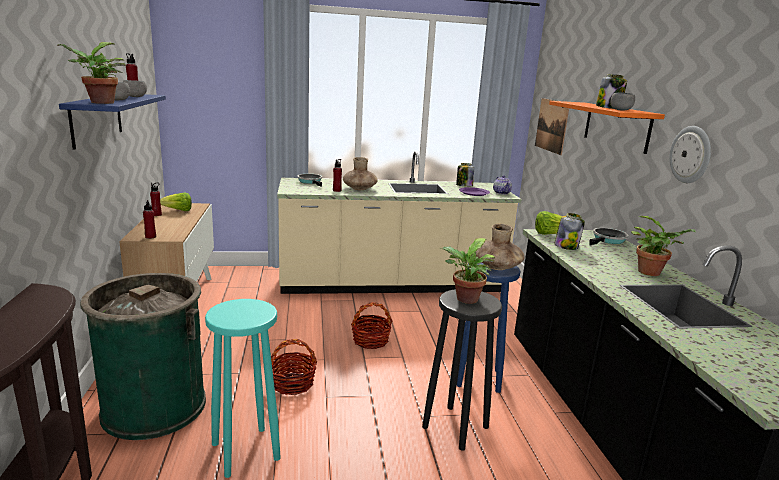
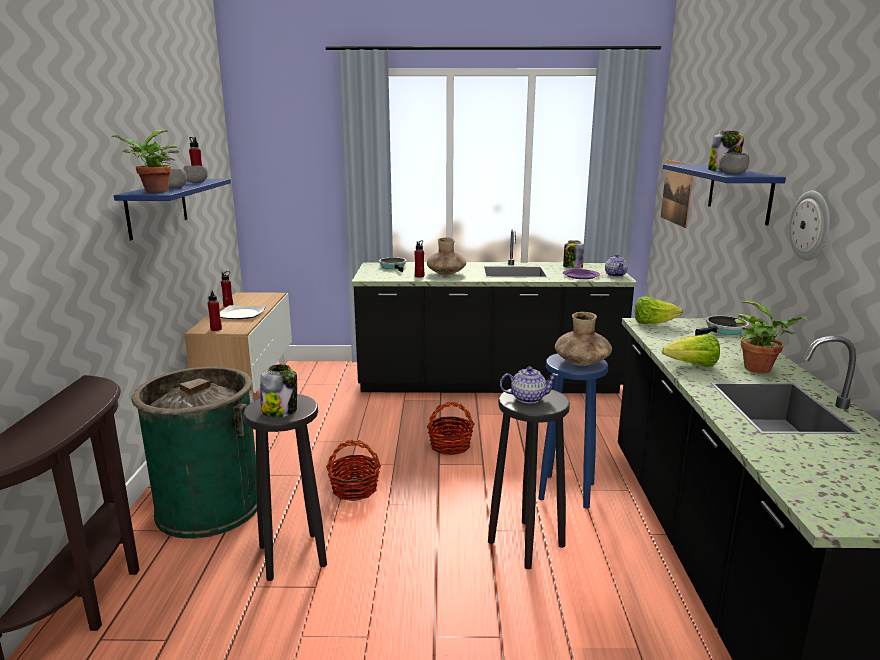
camera: 10 degrees right, 0 degrees up
lettuce [160,192,192,211] -> lettuce moved to [662,334,720,367]
turquoise stool [205,299,281,478] -> black stool [243,394,327,581]
beige counter [277,151,522,294] -> black counter [352,228,637,393]
potted plant [440,238,495,304] -> teapot [500,366,558,403]
orange shelf [549,101,665,154] -> blue shelf [663,164,786,226]
jar [554,213,585,250] -> jar moved to [260,364,297,417]
none -> plate [220,305,266,319]

